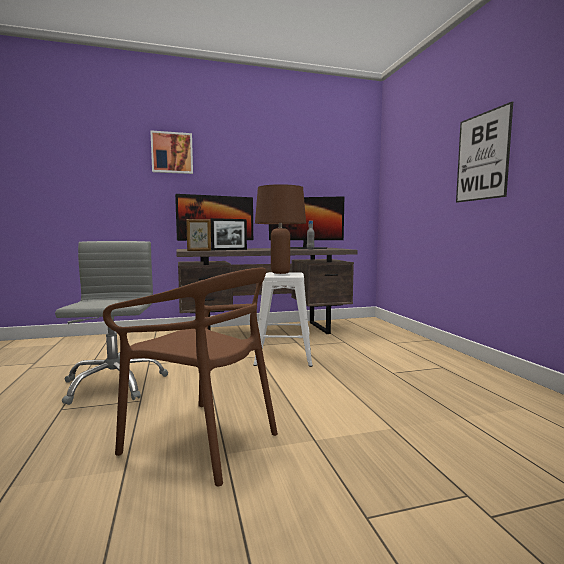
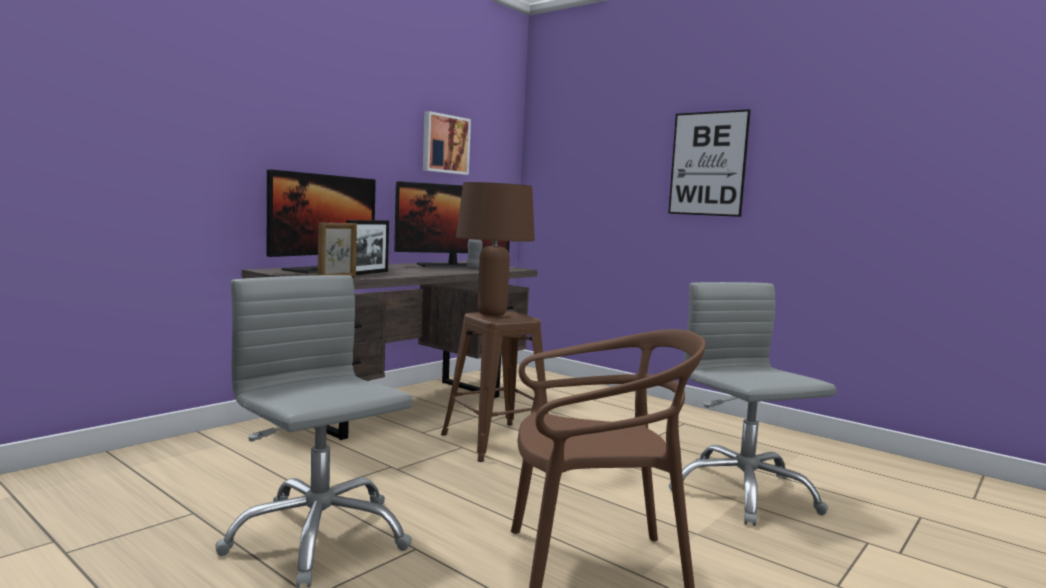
camera: 35 degrees left, 0 degrees up
picture [150,130,193,174] -> picture moved to [423,111,471,175]
white stool [253,272,313,367] -> brown stool [441,311,549,462]
none -> grey office chair [669,282,837,526]

